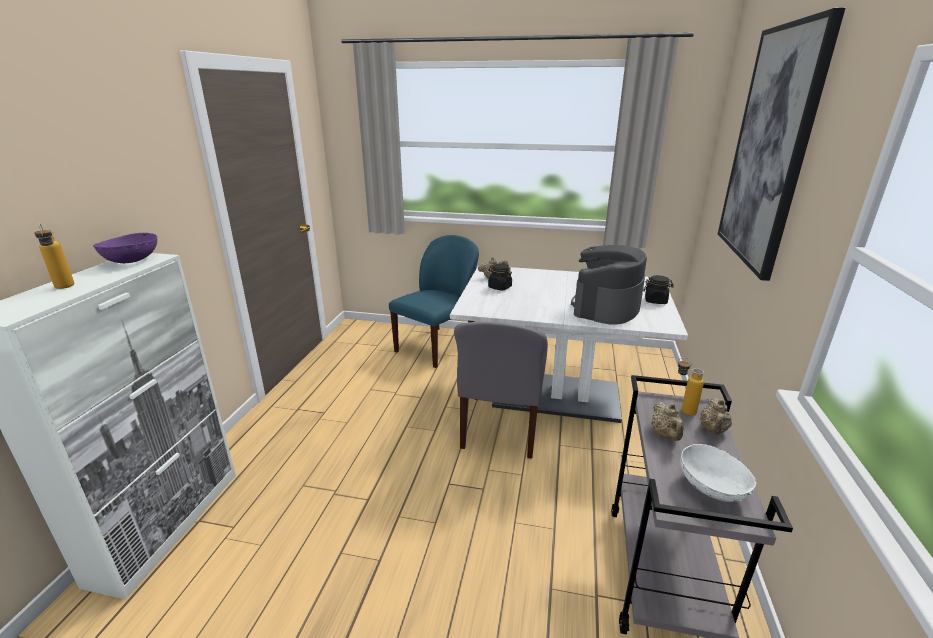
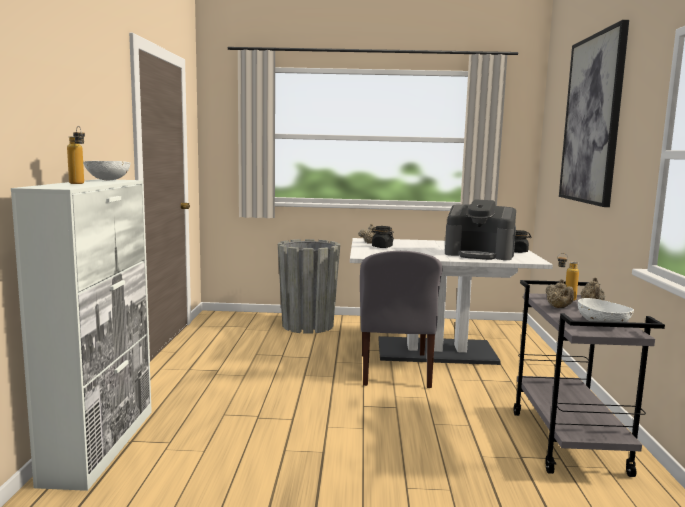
camera: 10 degrees left, 15 degrees down
purple bowl [93,233,157,263] -> white bowl [83,160,130,180]
blue chair [389,235,479,368] -> grey planter [278,239,340,334]
coffee machine [571,245,647,325] -> coffee machine turned 90 degrees counterclockwise [445,199,516,260]

